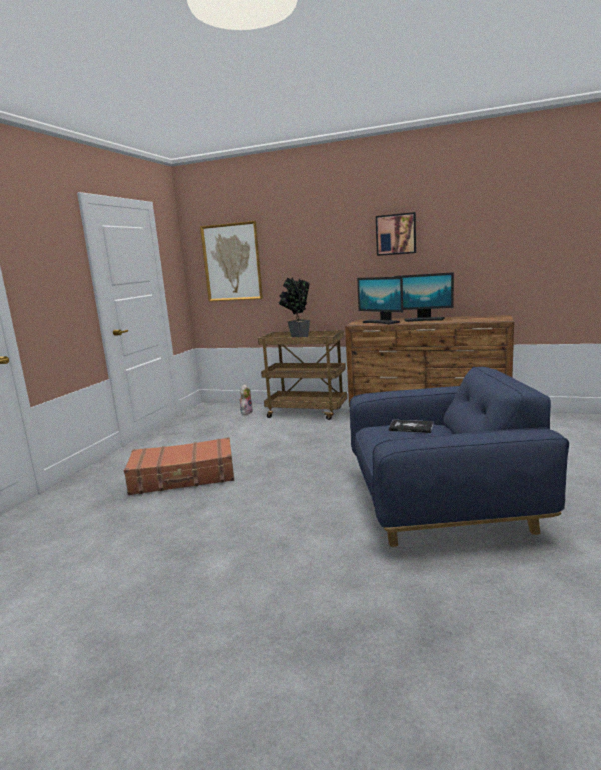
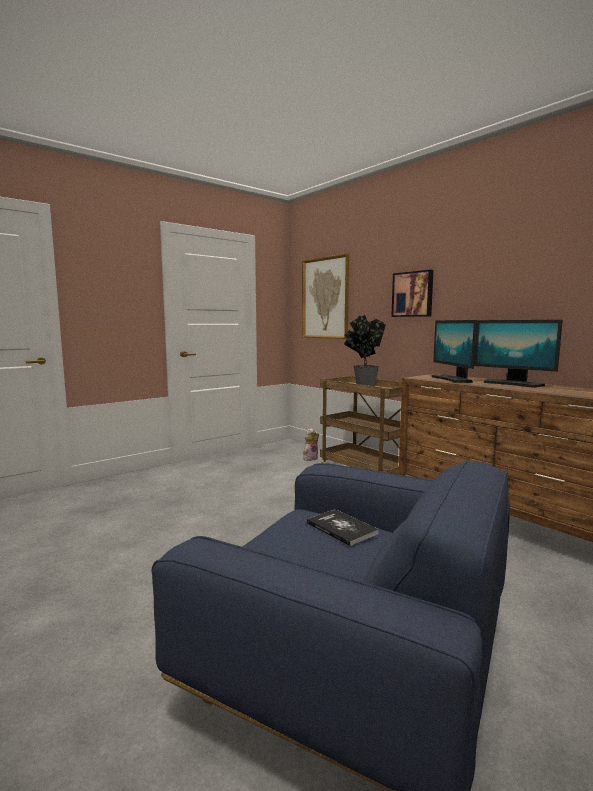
camera: 30 degrees right, 5 degrees down
brown suitcase [124,437,234,495] -> none
picture [376,212,416,256] -> picture moved to [391,270,433,317]

